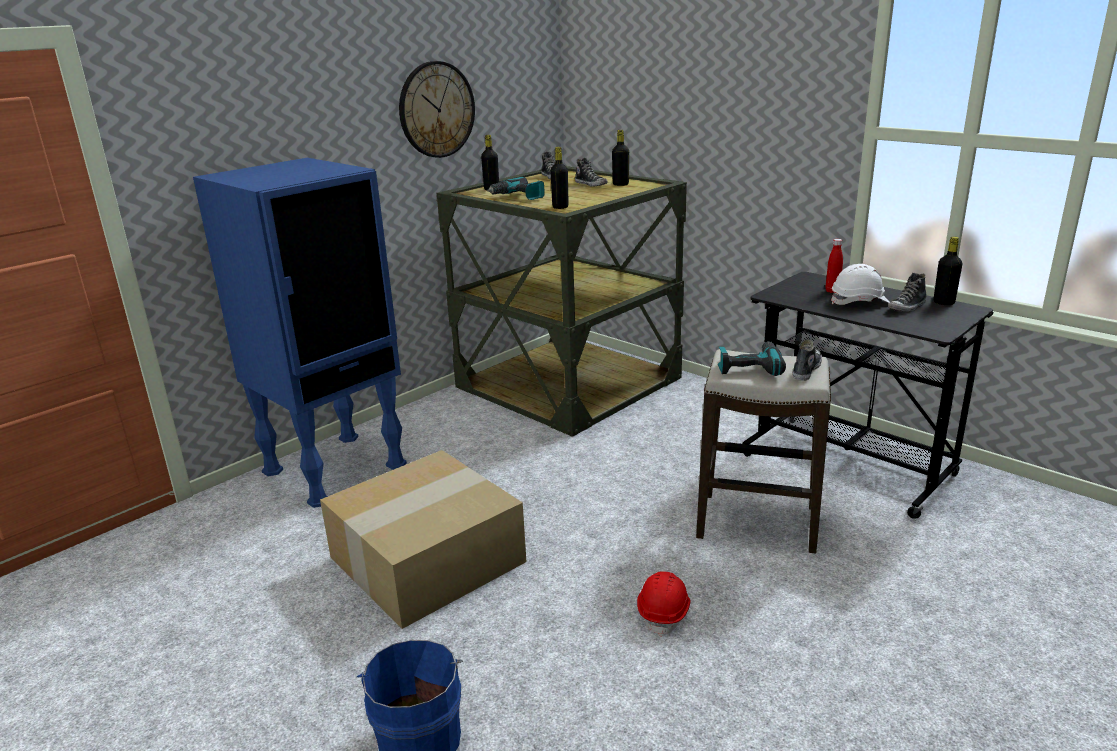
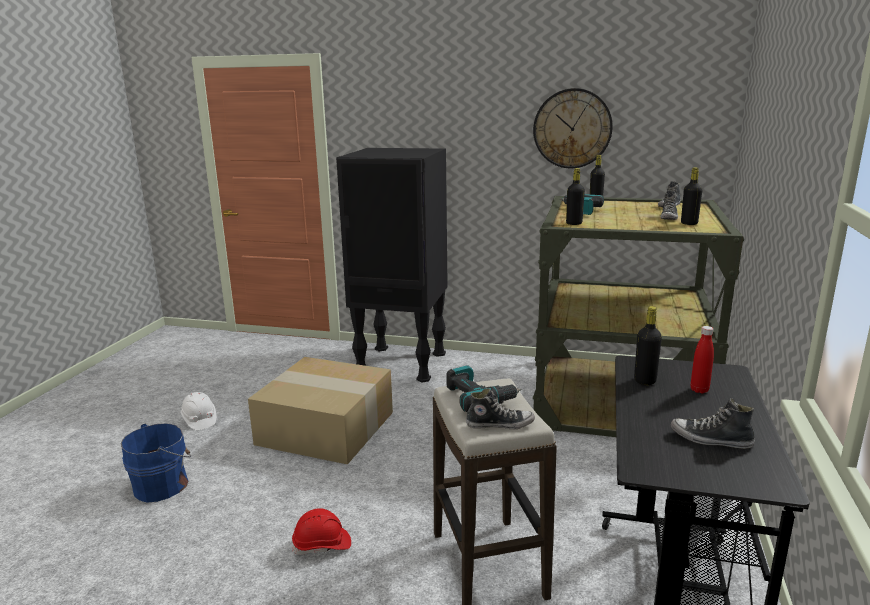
camera: 60 degrees right, 5 degrees down
blue cabinet [193,158,407,508] -> black cabinet [336,148,448,383]
white hard hat [831,264,890,305] -> white hard hat moved to [180,392,216,430]
black bottle [934,237,962,305] -> black bottle moved to [634,306,662,385]

